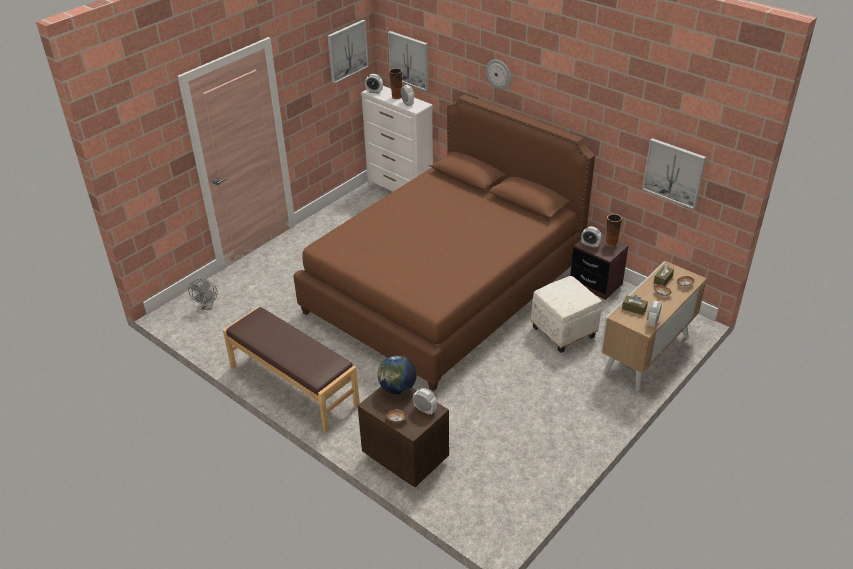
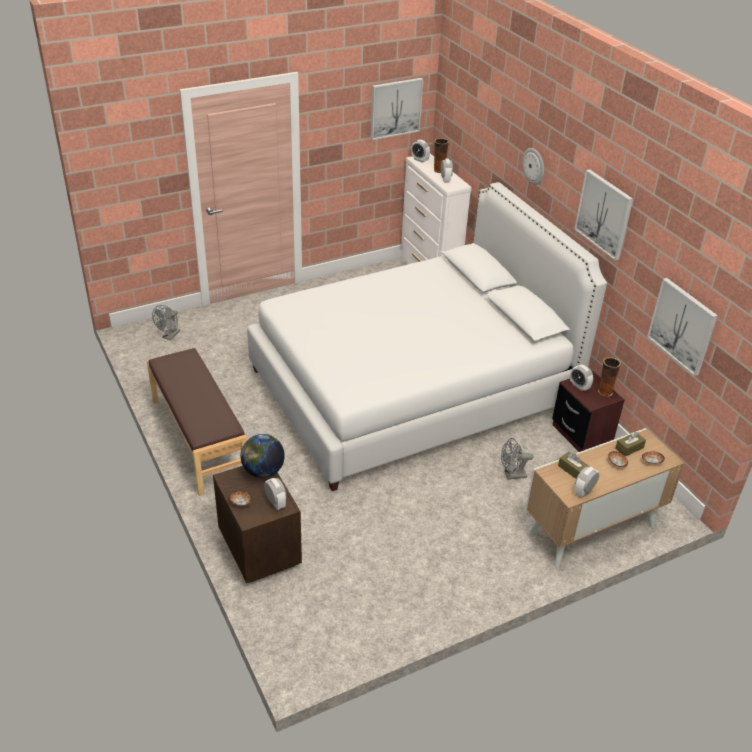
camera: 20 degrees right, 0 degrees up
brown bed [293,95,595,391] -> white bed [247,182,607,491]
picture [388,31,429,91] -> picture moved to [574,169,633,261]
white ottoman [531,276,602,353] -> grey fan [501,438,534,480]

